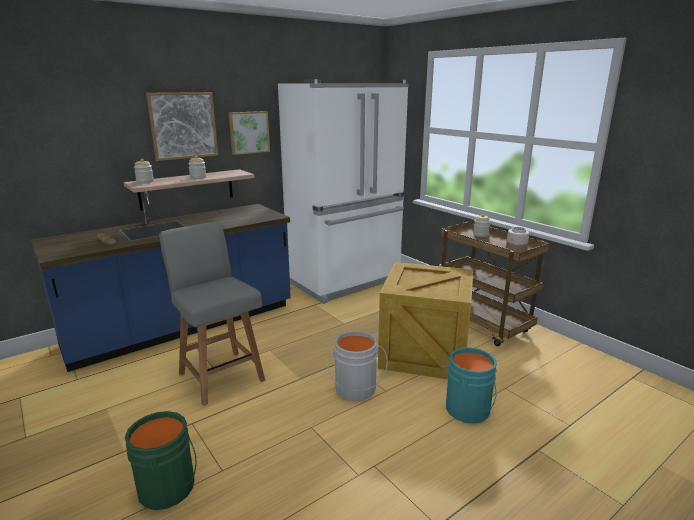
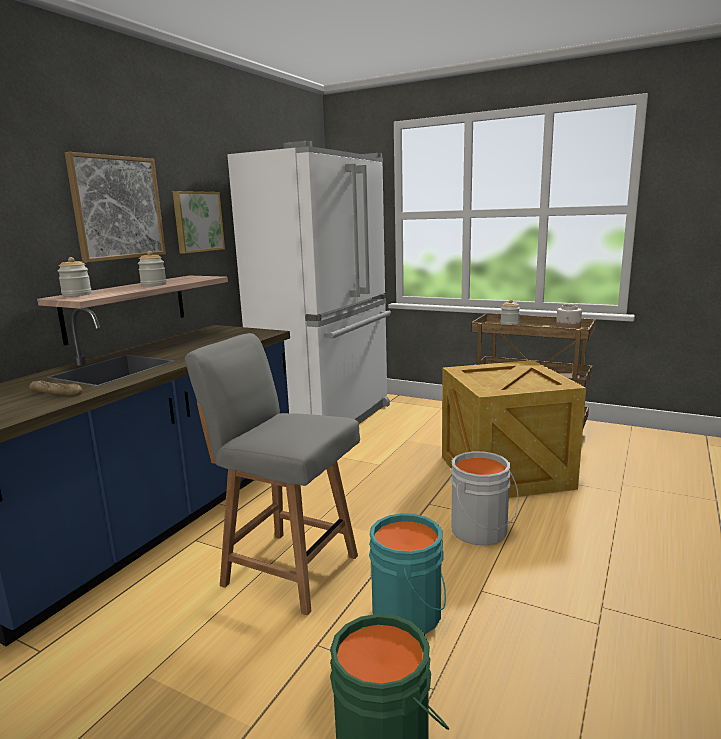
camera: 25 degrees left, 5 degrees down
turquoise bucket [446,347,497,424] -> turquoise bucket moved to [369,513,446,634]

